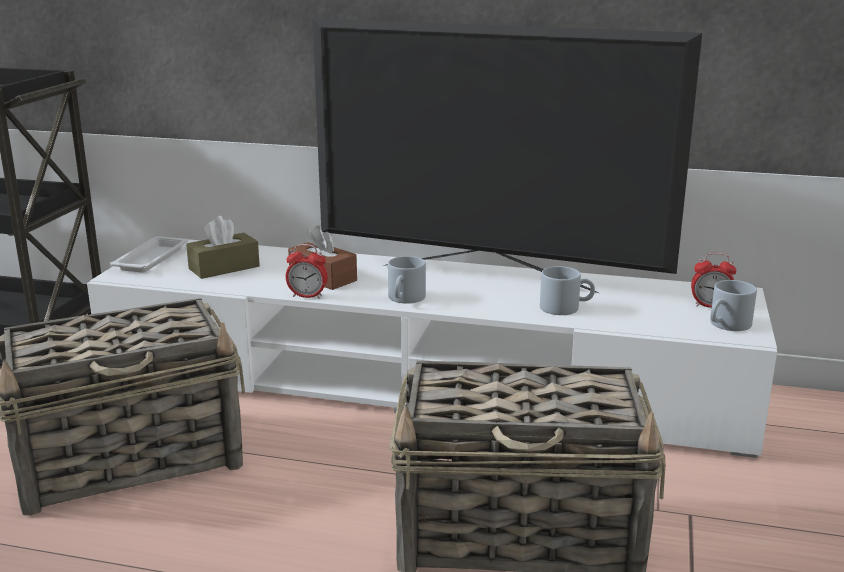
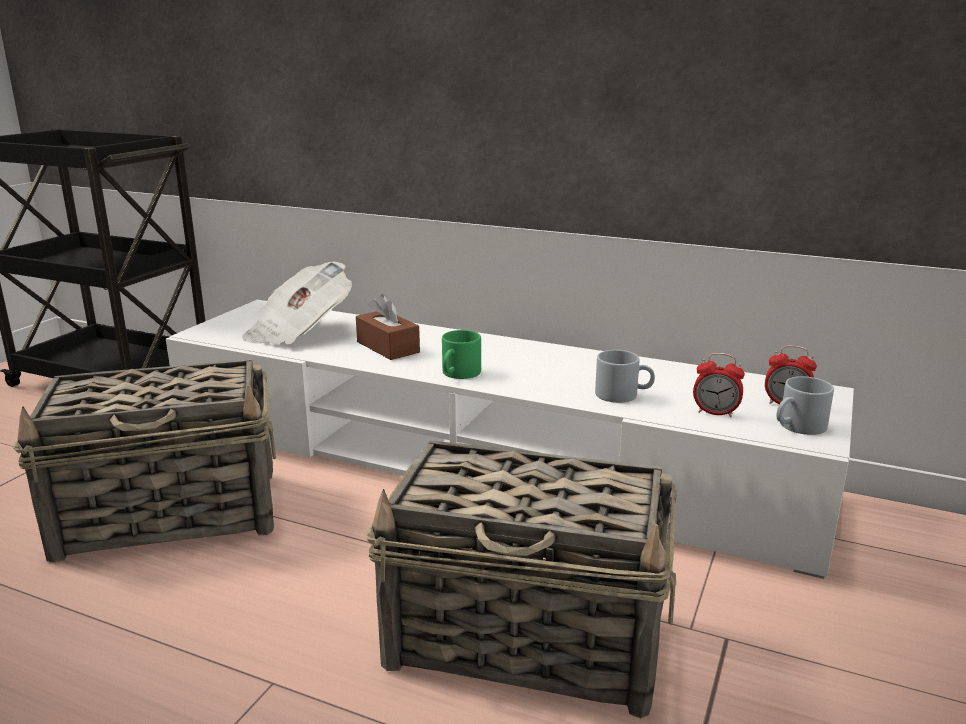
camera: 10 degrees right, 0 degrees up
white tray [110,236,188,273] -> none
brown tissue box [186,216,260,279] -> newspaper [242,261,352,345]
alarm clock [286,244,328,299] -> alarm clock moved to [693,353,745,417]
television [313,18,702,293] -> none
grey mug [388,256,426,303] -> green mug [442,330,481,379]

